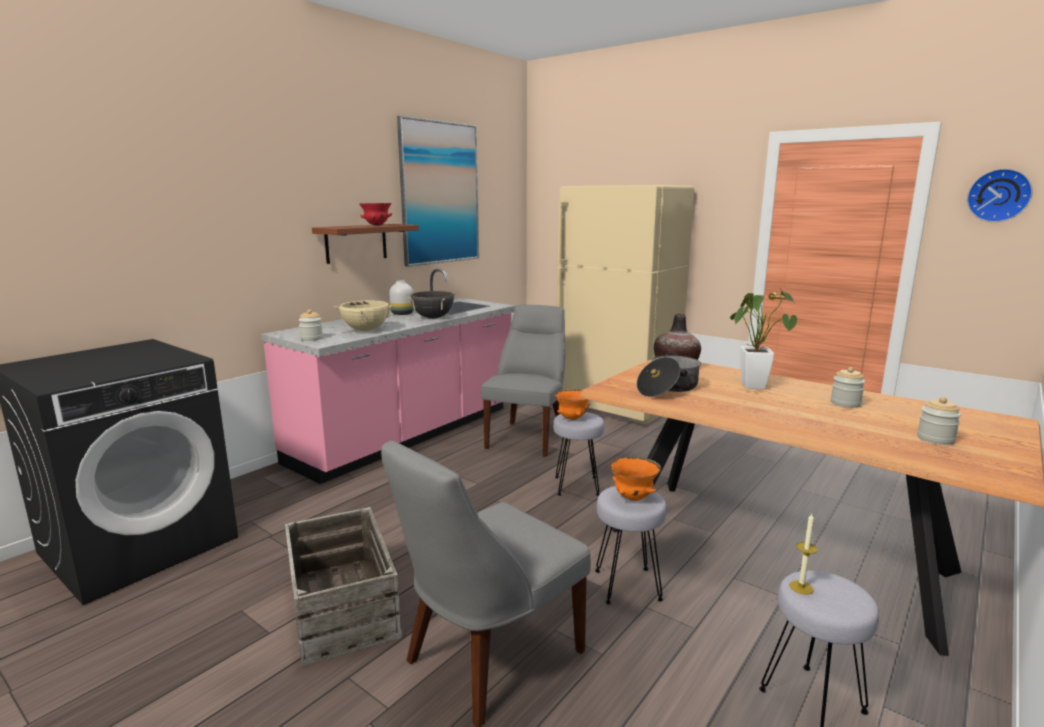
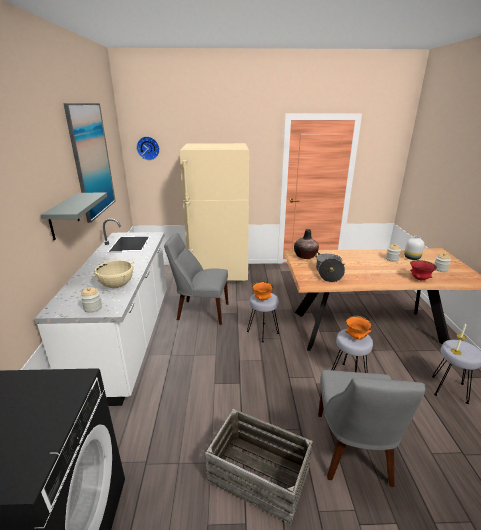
camera: 40 degrees left, 10 degrees up
pink counter [261,269,515,484] -> white counter [35,219,167,406]
brown shelf [312,224,419,264] -> grey shelf [41,193,107,240]
red bowl [360,203,393,226] -> red bowl moved to [410,260,437,280]
white vase [389,280,414,315] -> white vase moved to [404,236,424,260]
black cooking pot [407,291,456,319] -> none
grey chair [481,305,566,457] -> grey chair turned 60 degrees counterclockwise [164,233,229,325]
potted plant [730,288,797,389] -> none
wall clock [967,168,1033,222] -> wall clock moved to [136,136,160,160]

